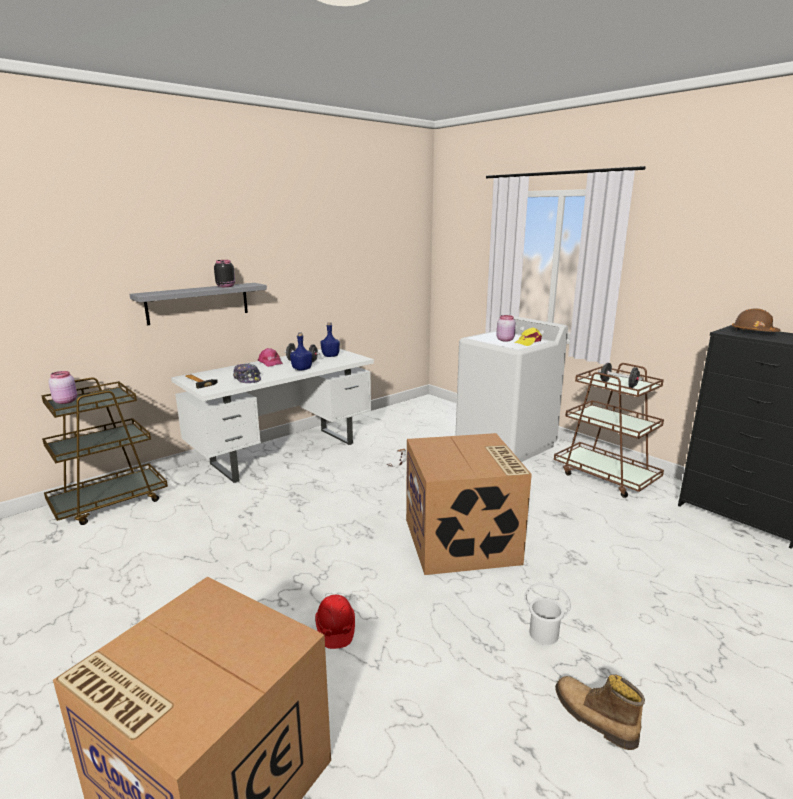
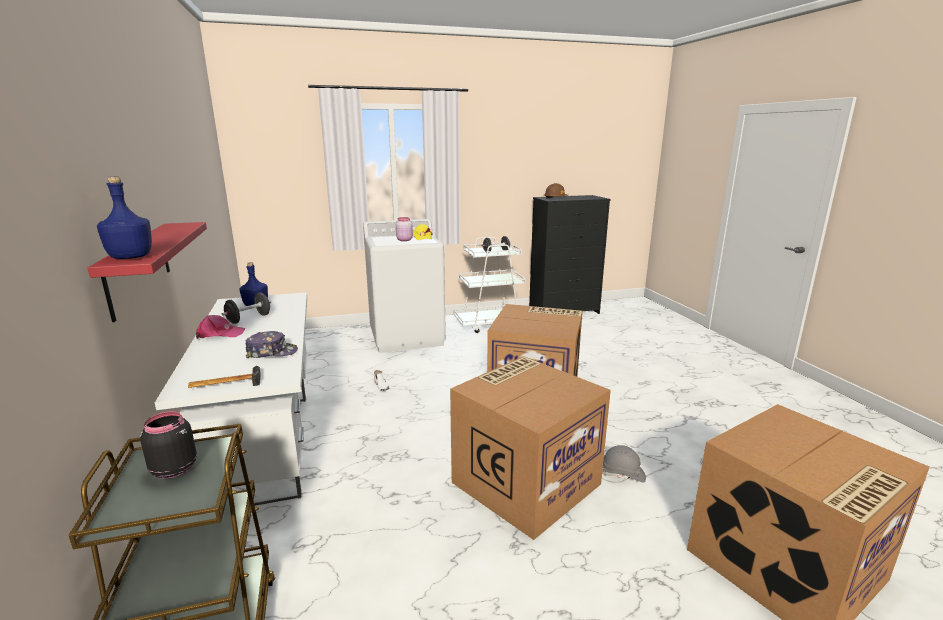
camera: 65 degrees left, 0 degrees up
pink jar [49,371,77,404] -> none
grey shelf [129,283,267,325] -> red shelf [88,222,207,322]
black jar [214,260,235,287] -> black jar moved to [140,411,197,479]
blue bottle [290,333,312,370] -> blue bottle moved to [97,176,152,259]
red hard hat [315,595,355,649] -> grey hard hat [602,445,646,482]
white bucket [525,583,571,645] -> none
brown cart [554,363,664,498] -> white cart [453,237,525,333]
boot [555,674,645,750] -> none
none -> cardboard box [450,356,611,540]

